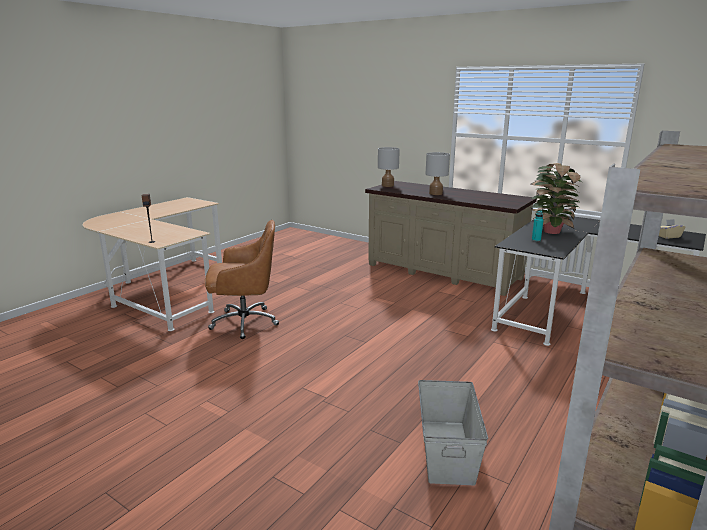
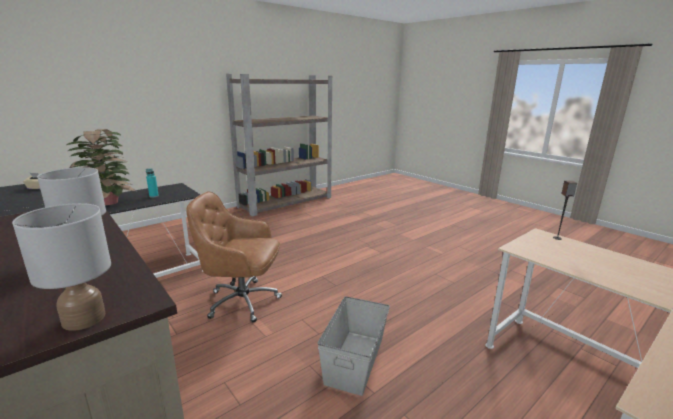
camera: 165 degrees left, 0 degrees up
brown office chair [205,220,279,339] -> brown office chair moved to [186,191,282,322]
grey storage box [418,380,488,485] -> grey storage box moved to [317,296,390,396]

